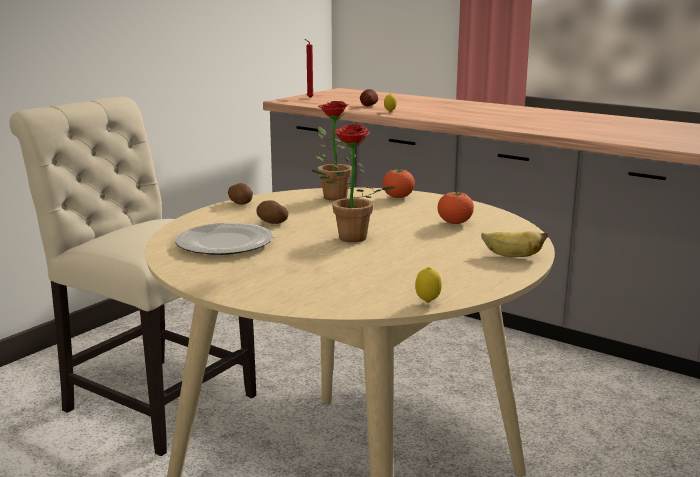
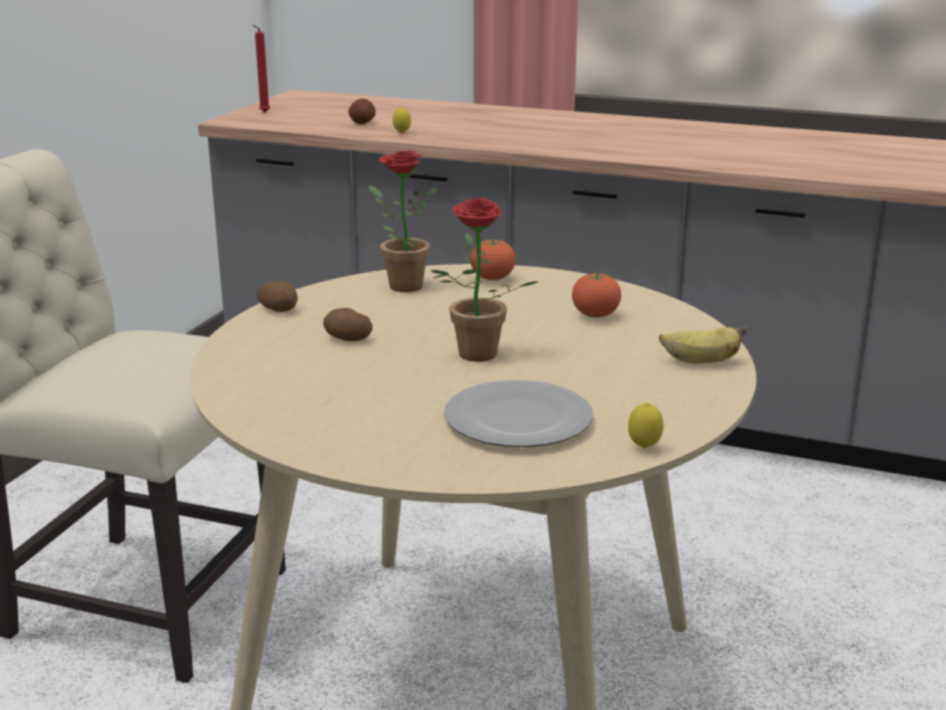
camera: 15 degrees left, 5 degrees up
plate [175,223,273,255] -> plate moved to [444,380,593,447]

